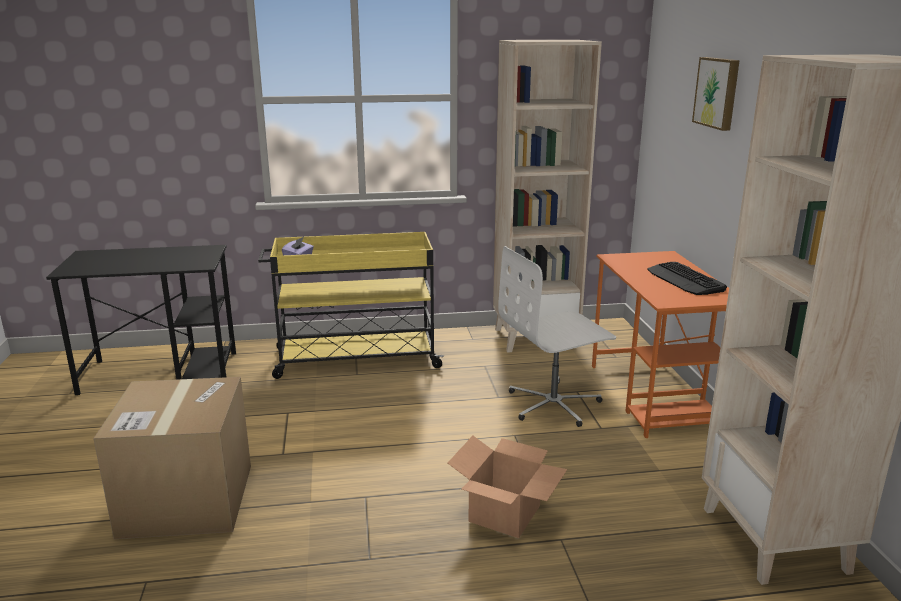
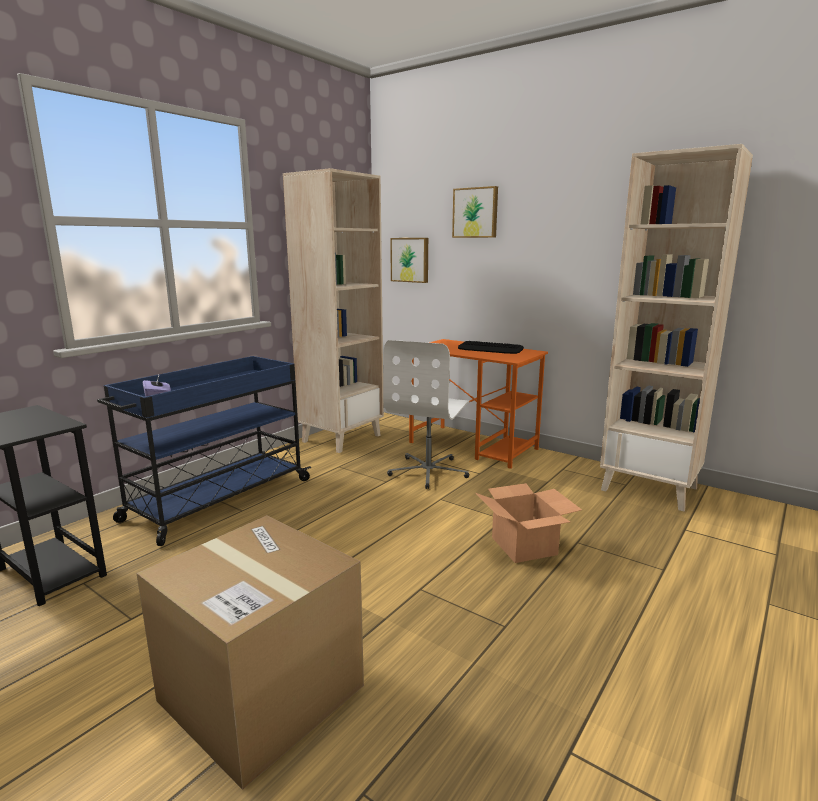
camera: 45 degrees left, 5 degrees down
yellow cart [258,232,444,379] -> blue cart [97,356,311,546]
none -> picture [390,238,428,283]

